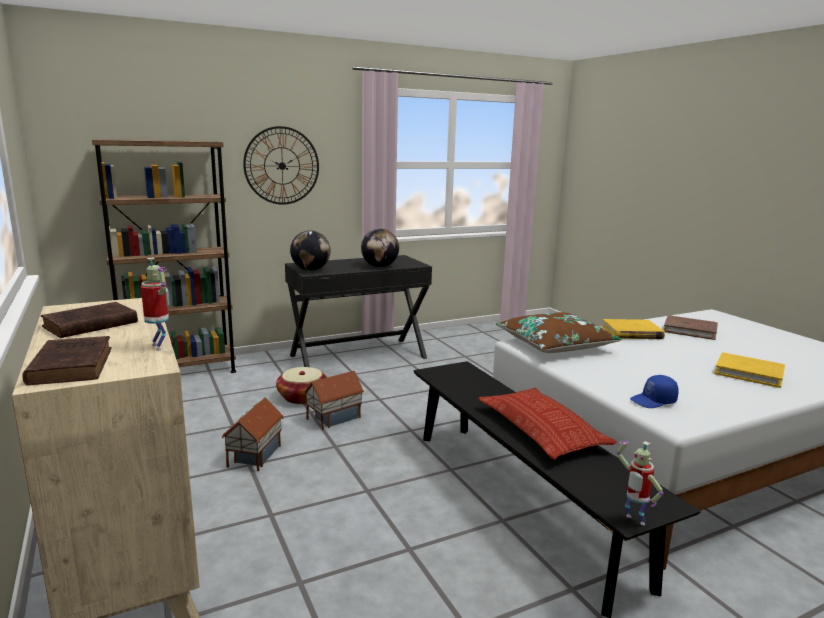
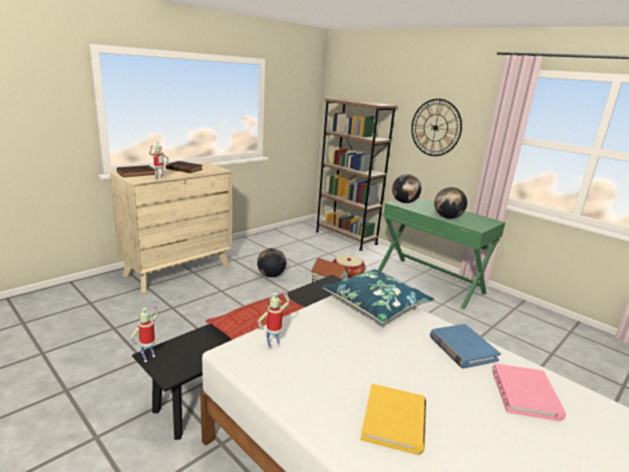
camera: 70 degrees right, 5 degrees up
toy house [222,397,283,471] -> globe [257,248,286,277]
black desk [285,255,432,367] -> green desk [378,198,505,309]
brown pillow [496,312,622,353] -> blue pillow [322,269,434,324]
yellow book [602,319,665,339] -> blue book [430,324,501,369]
blue cap [630,375,679,408] -> toy robot [257,292,290,350]
brown book [664,315,718,340] -> pink book [492,363,566,421]

